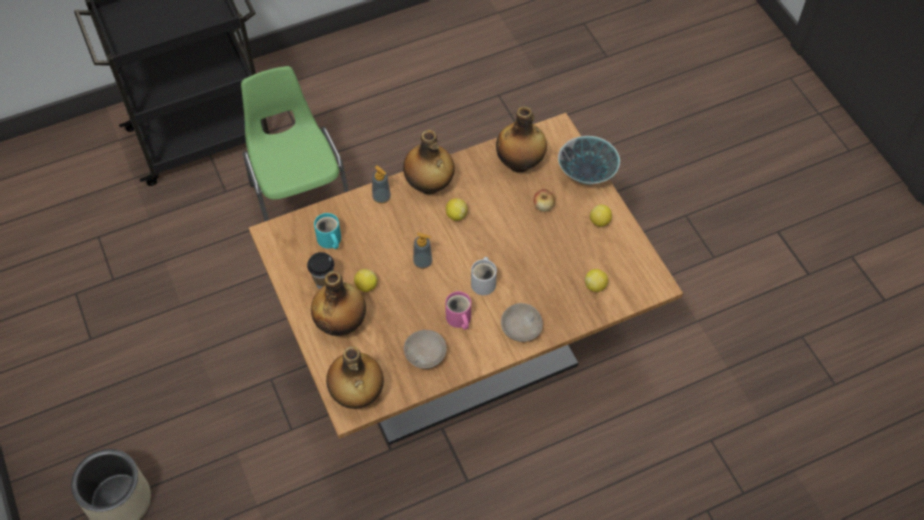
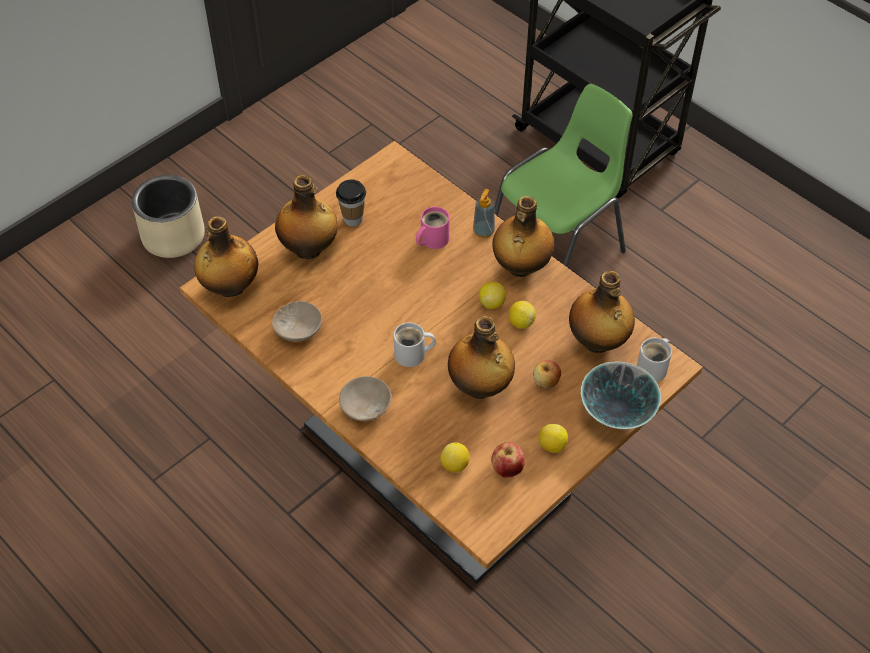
camera: 70 degrees right, 5 degrees down
turquoise mug [314,213,341,249] -> none
lemon [354,269,377,292] -> lemon moved to [509,301,536,329]
soap dispenser [413,232,432,269] -> none
pink mug [445,291,471,330] -> pink mug moved to [416,207,450,249]
none -> bottle [448,316,515,399]
none -> apple [491,442,525,478]
none -> white mug [637,338,672,382]

